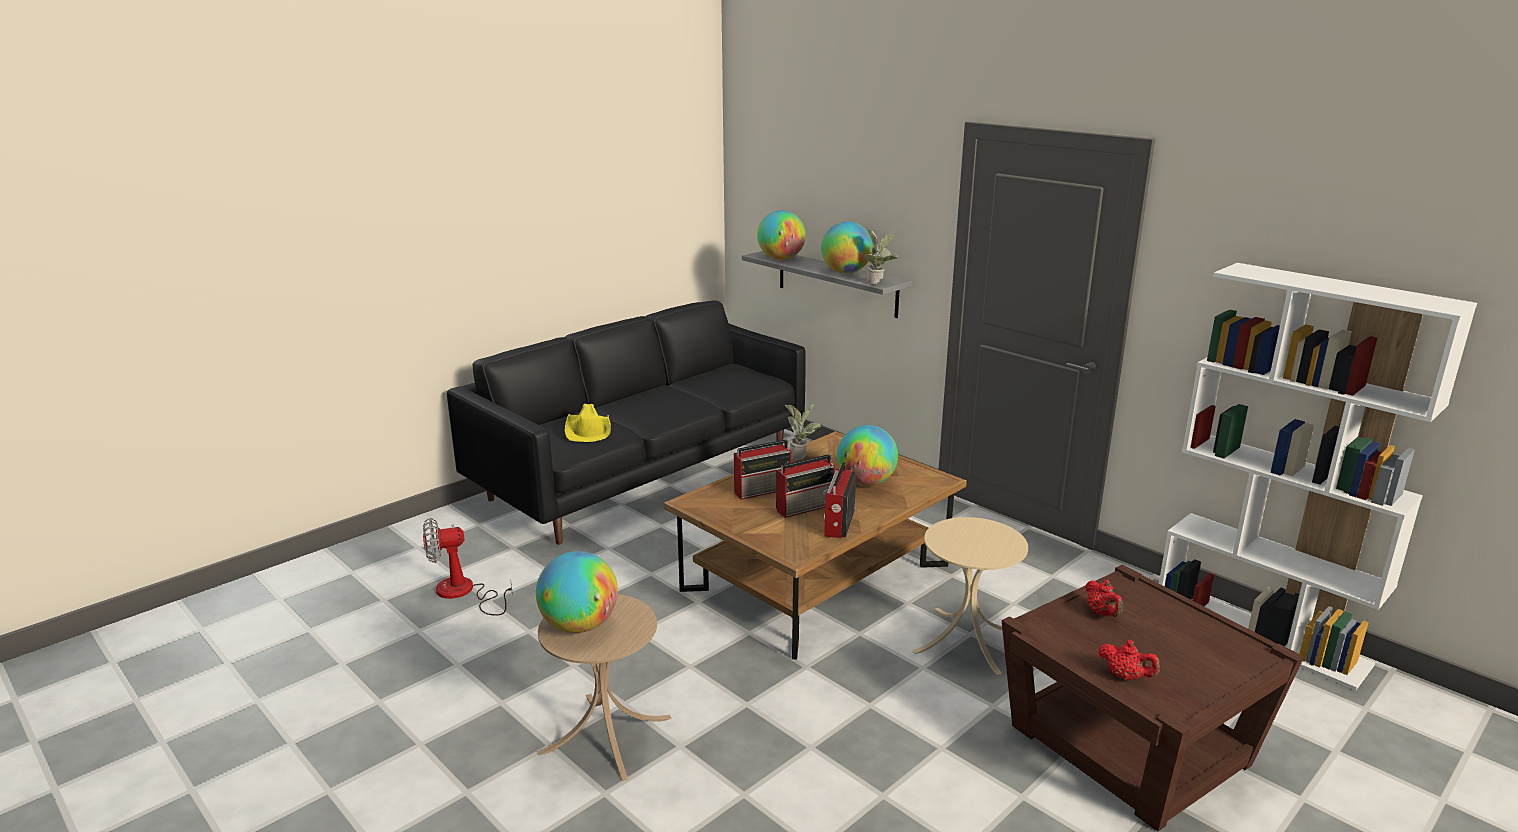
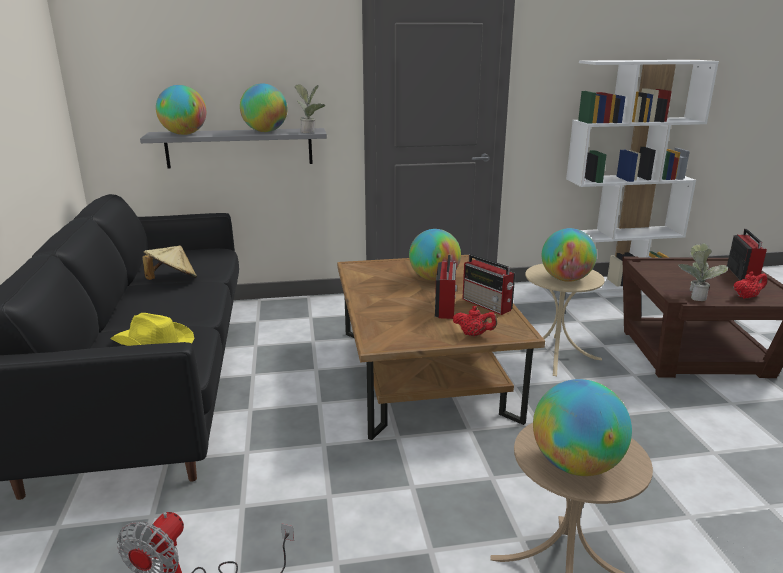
camera: 55 degrees left, 0 degrees up
radio [734,440,791,499] -> radio moved to [727,229,767,280]
potted plant [785,404,822,460] -> potted plant moved to [678,243,728,301]
red teapot [1085,580,1123,617] -> red teapot moved to [453,306,497,336]
none -> beige hat [142,246,197,280]
none -> globe [542,228,597,282]

